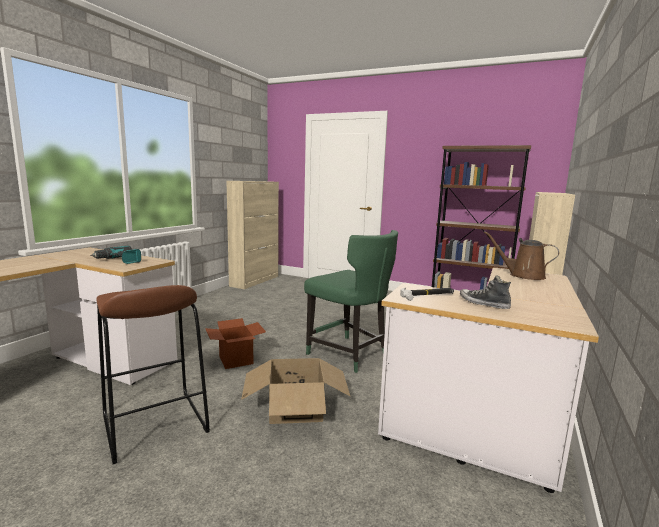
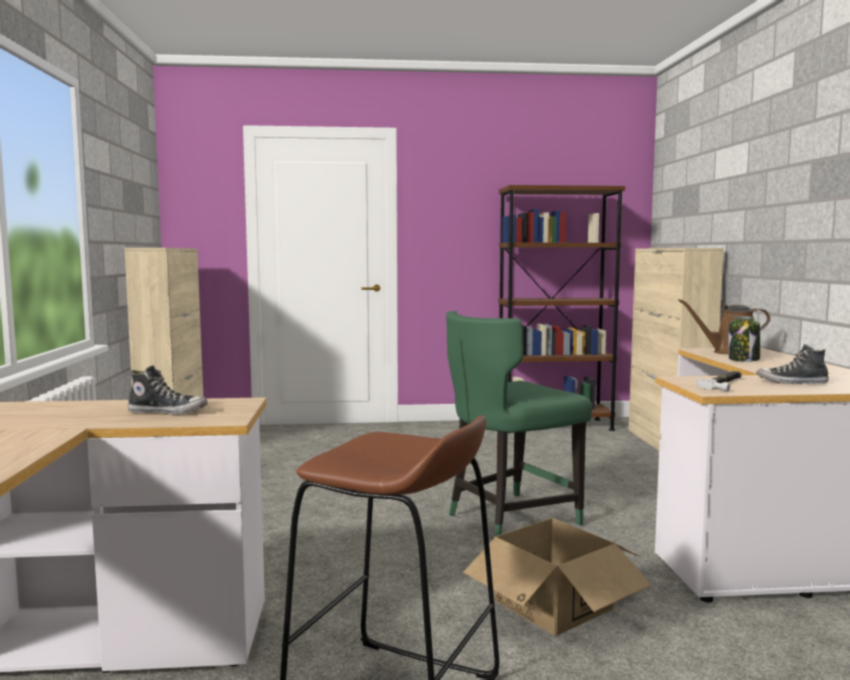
camera: 30 degrees left, 5 degrees down
power drill [90,246,141,264] -> shoe [128,365,208,415]
cardboard box [205,318,266,369] -> none
green chair [304,230,398,373] -> green chair turned 135 degrees clockwise [446,311,592,536]
none -> jar [729,316,760,362]

